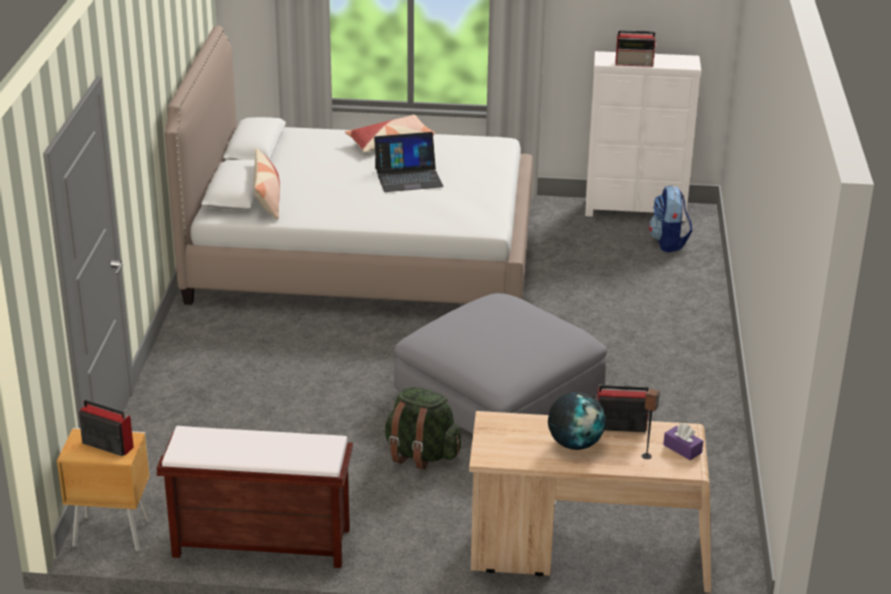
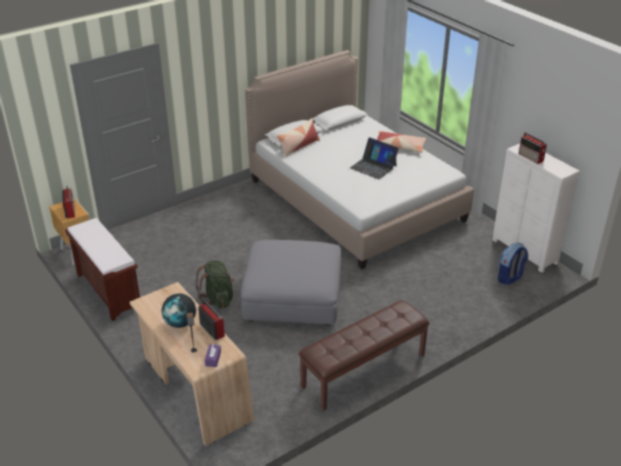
camera: 50 degrees right, 5 degrees up
none -> brown bench [299,300,429,411]

